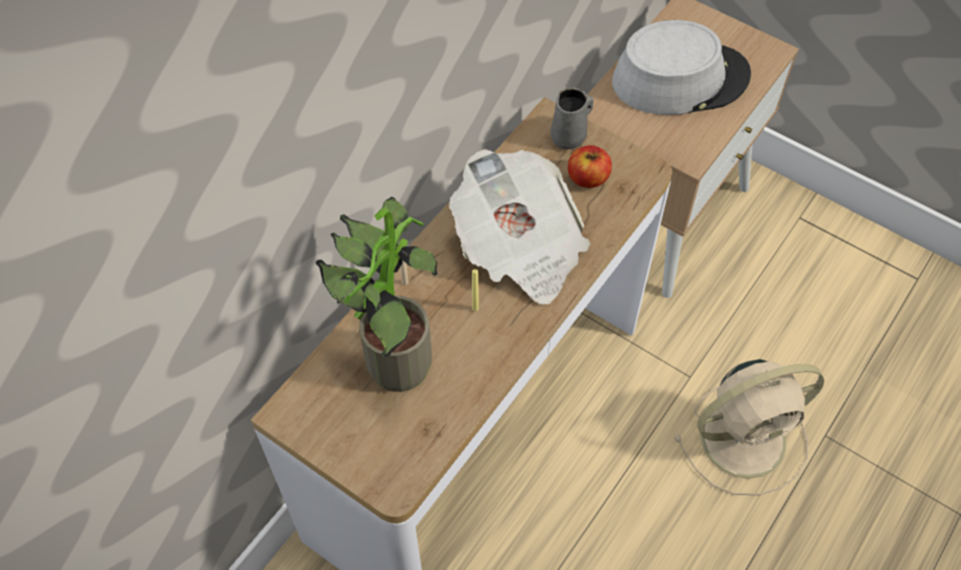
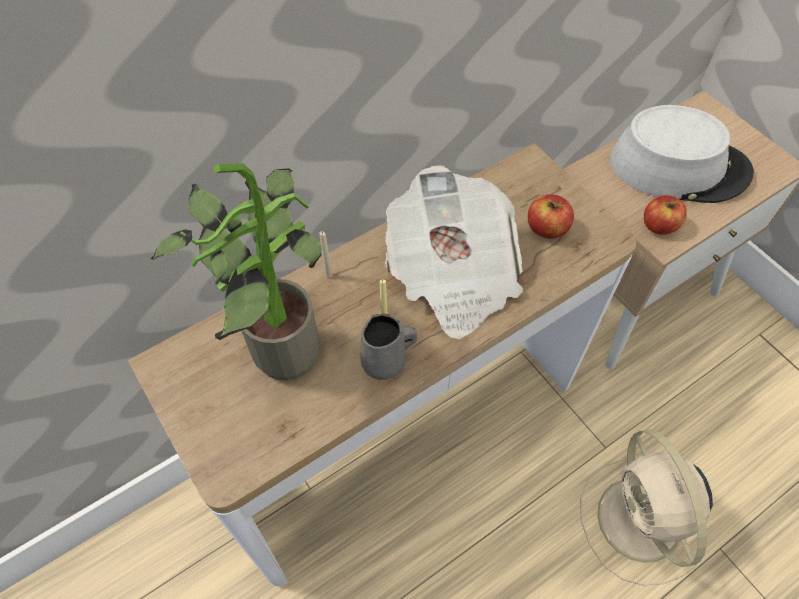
camera: 20 degrees right, 0 degrees up
grey mug [550,88,593,149] -> grey mug moved to [360,314,417,380]
beige fan [674,359,824,495] -> beige fan turned 75 degrees clockwise [580,430,713,585]
none -> apple [644,195,687,235]

